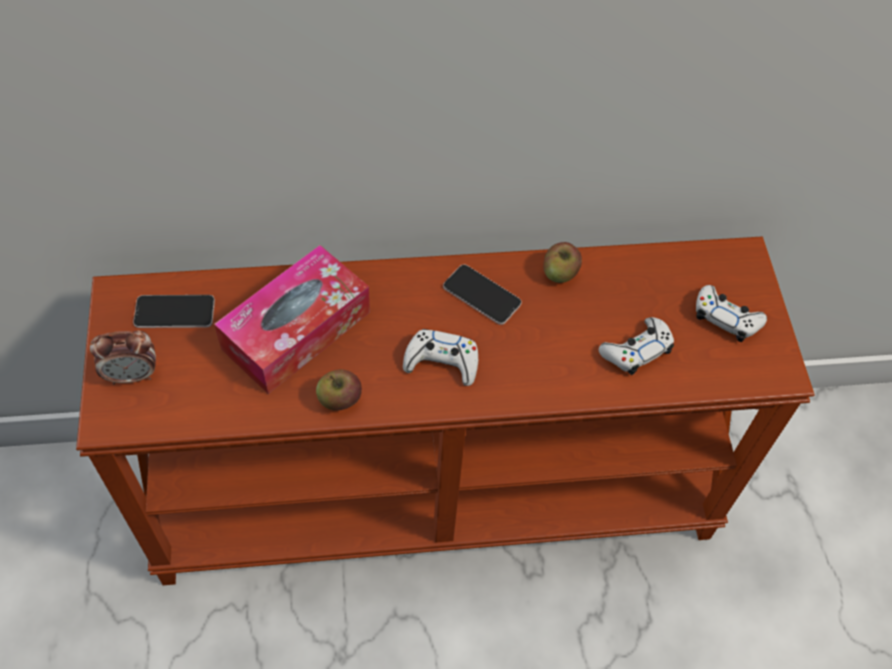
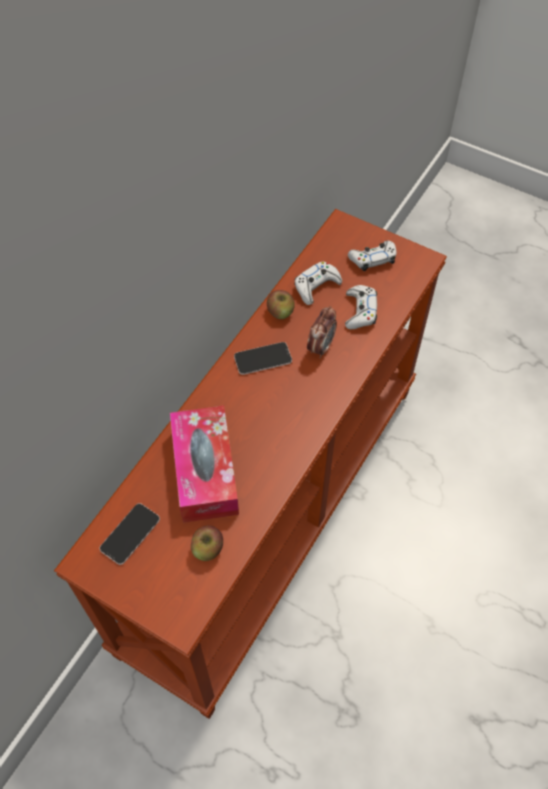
camera: 50 degrees left, 0 degrees up
alarm clock [90,330,156,385] -> alarm clock moved to [307,306,337,359]
apple [316,370,362,411] -> apple moved to [191,525,223,561]
white game controller [403,329,478,386] -> white game controller moved to [294,261,342,305]

